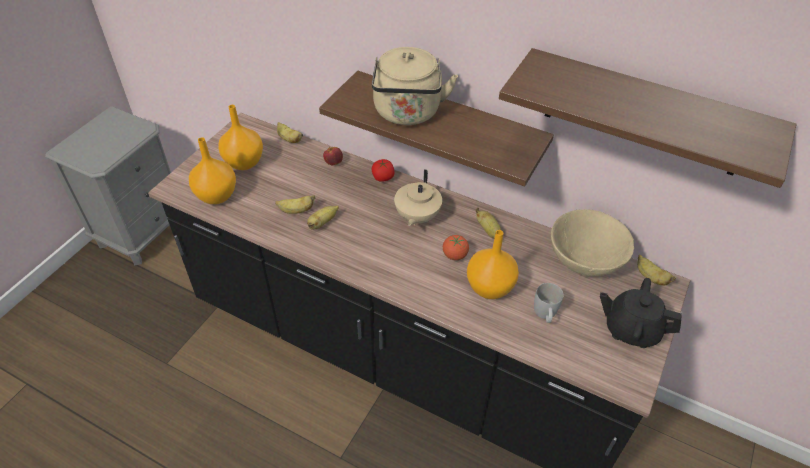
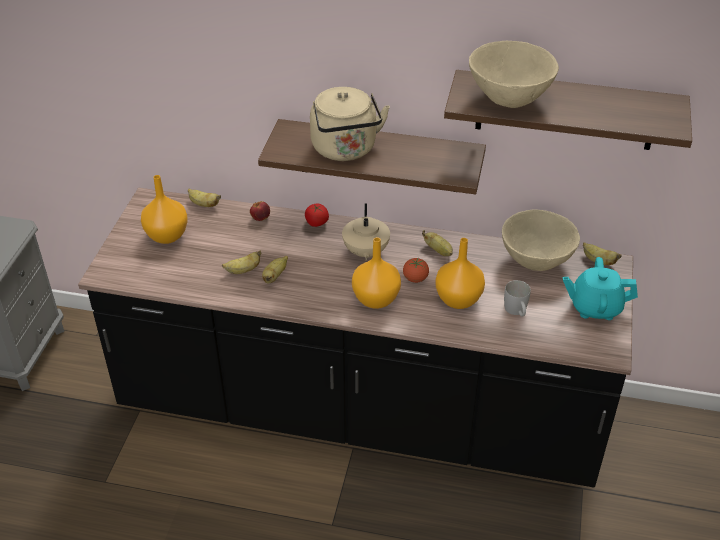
camera: 15 degrees left, 5 degrees down
orange vase [189,137,236,204] -> orange vase moved to [352,237,401,309]
black teapot [600,278,682,348] -> turquoise teapot [563,257,638,320]
none -> beige bowl [469,41,559,108]

